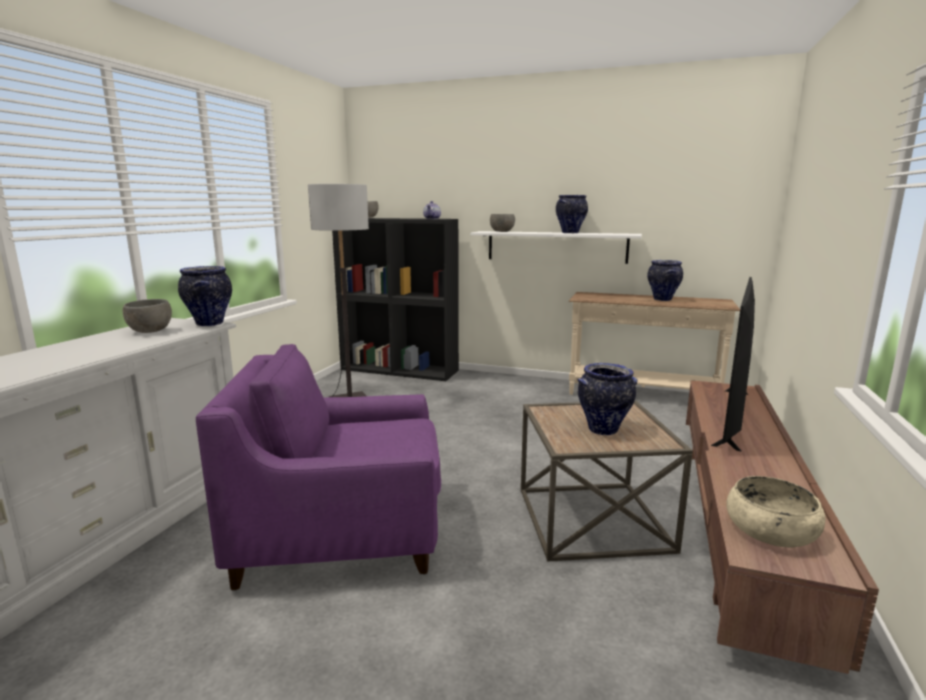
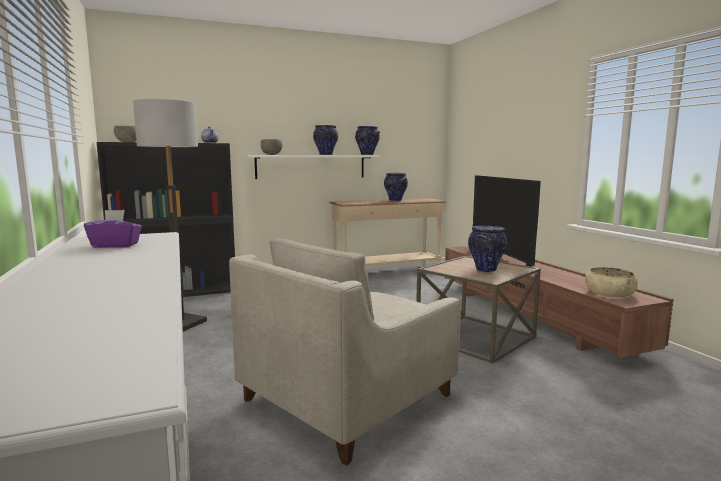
camera: 40 degrees left, 5 degrees down
grey bowl [123,299,172,333] -> purple tissue box [84,210,142,248]
vase [178,266,232,326] -> vase moved to [355,126,380,155]
purple armchair [196,344,441,590] -> beige armchair [229,239,461,465]

